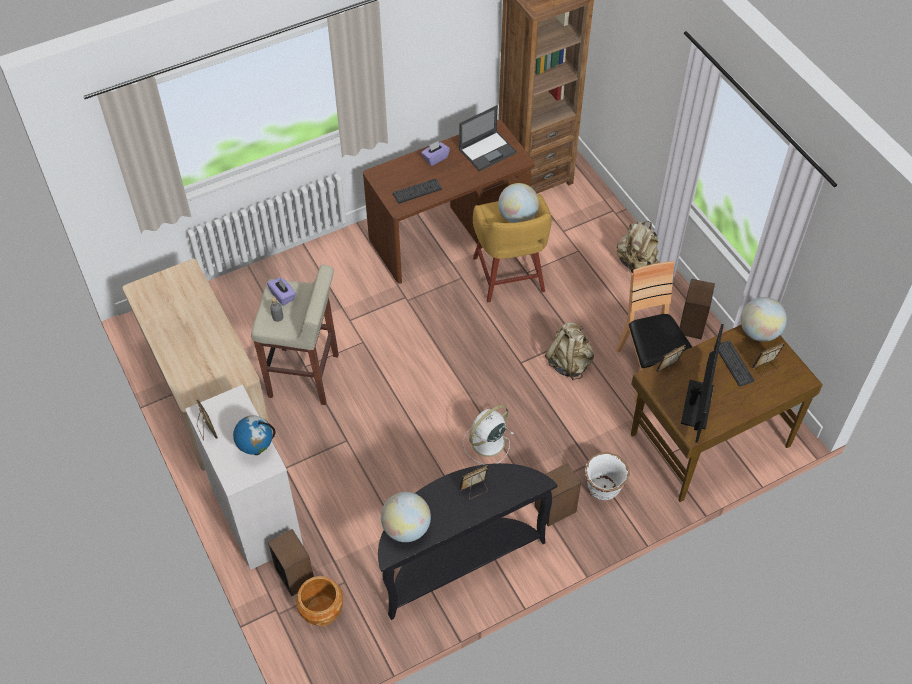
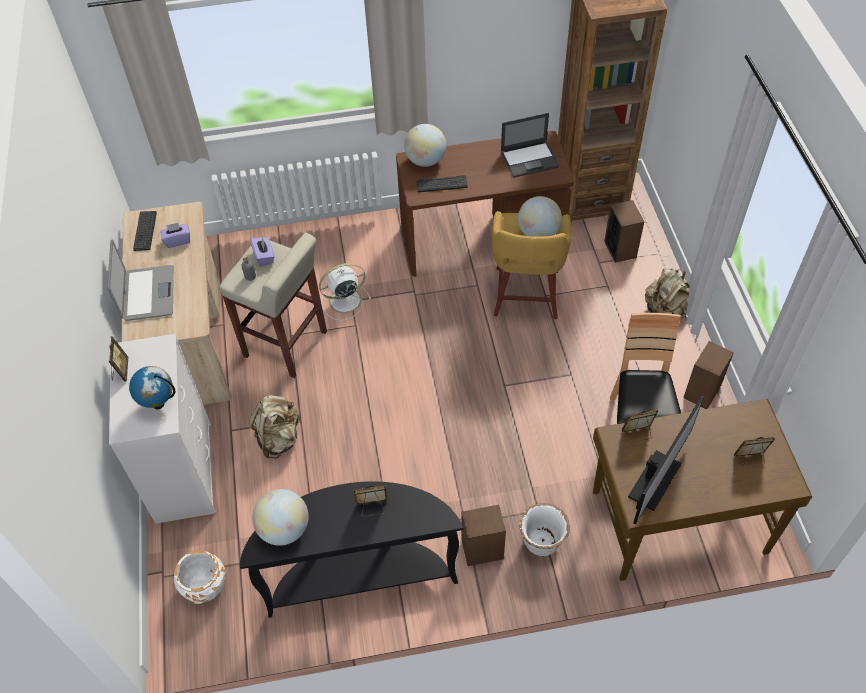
camera: 20 degrees right, 0 degrees up
speaker [268,529,314,596] -> speaker moved to [604,200,644,263]
brown planter [296,576,343,626] -> white planter [174,550,226,604]
purple tissue box [421,141,450,166] -> purple tissue box moved to [160,223,190,248]
white fan [463,405,514,465] -> white fan moved to [319,263,371,321]
beige backpack [545,322,594,380] -> beige backpack moved to [249,395,302,459]
keyboard [718,340,754,386] -> keyboard moved to [133,211,157,251]
globe [741,297,787,342] -> globe moved to [404,124,446,167]
none -> laptop [107,239,174,321]

